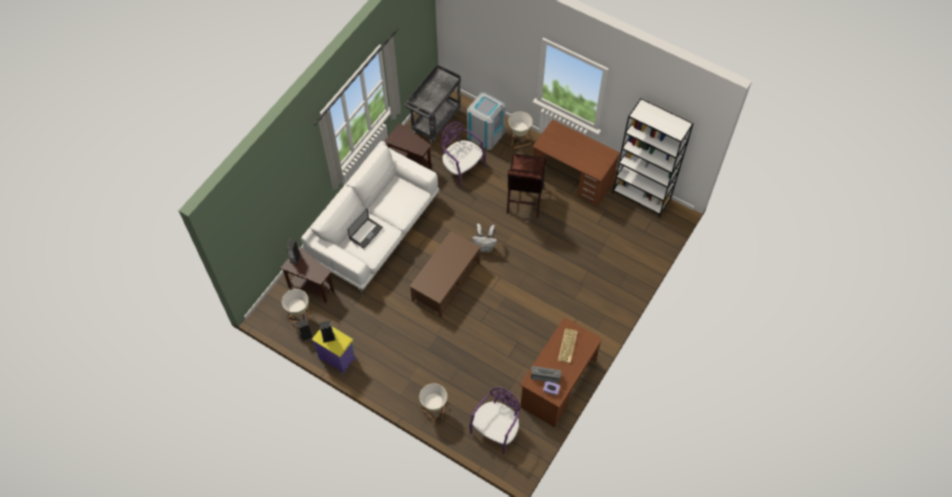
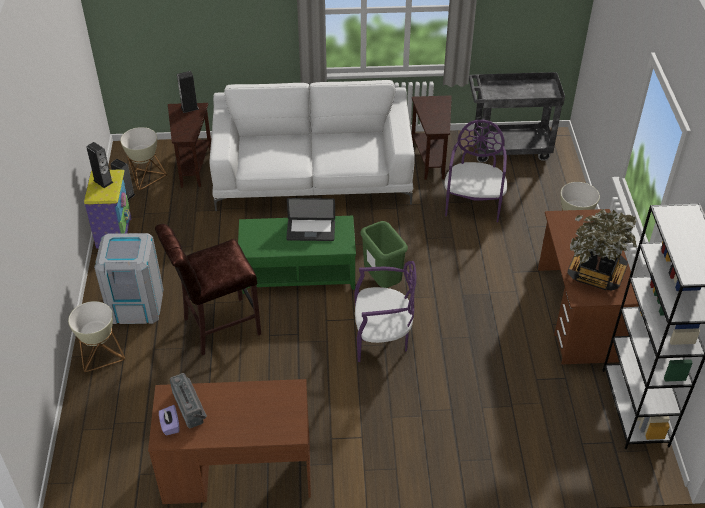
camera: 55 degrees right, 15 degrees down
laptop [348,209,383,249] -> laptop moved to [286,198,335,241]
brown coffee table [409,231,481,318] -> green coffee table [238,216,356,294]
grey trash can [467,92,505,150] -> grey trash can moved to [94,233,164,324]
purple chair [469,387,520,455] -> purple chair moved to [354,261,416,362]
white backpack [472,223,497,252] -> green trash can [360,221,408,288]
brown stool [507,154,547,218] -> brown stool moved to [155,224,261,355]
keyboard [558,328,578,363] -> none
none -> potted plant [567,209,637,291]

